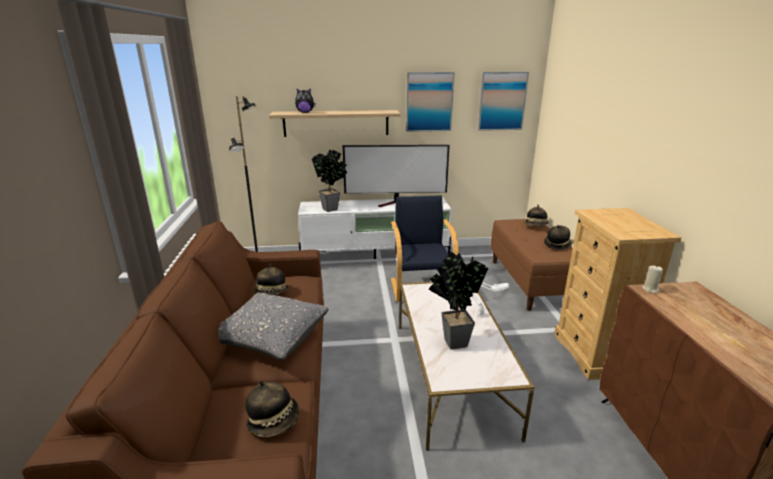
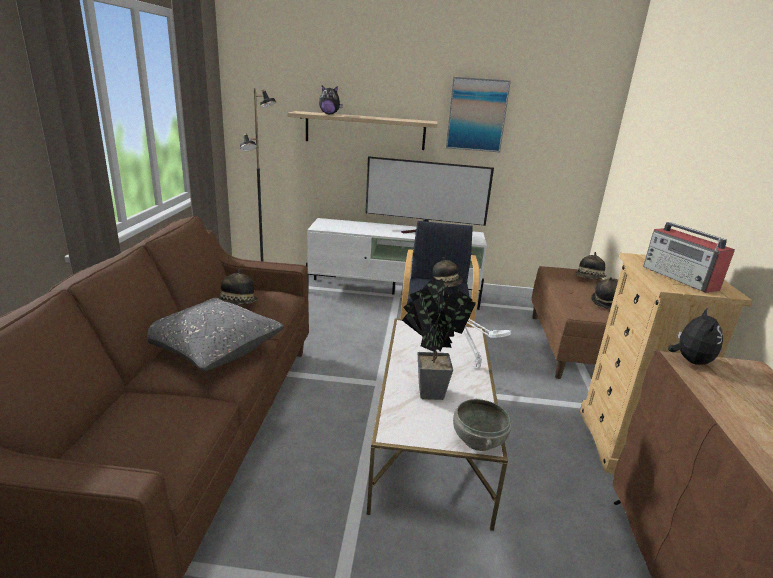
camera: 10 degrees right, 0 degrees up
hat [246,380,299,437] -> hat moved to [433,257,463,287]
potted plant [312,150,347,212] -> none
picture [478,72,529,131] -> none
beige candle [642,265,663,294] -> plush toy [668,307,723,365]
none -> grey bowl [453,399,511,451]
none -> radio [643,222,735,293]

